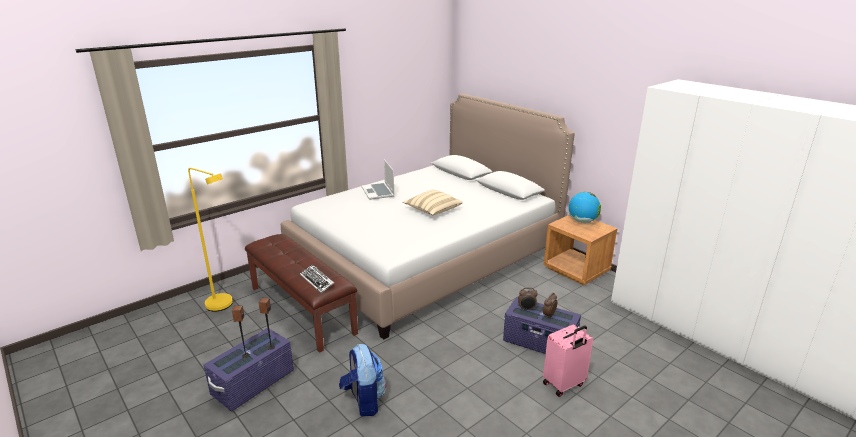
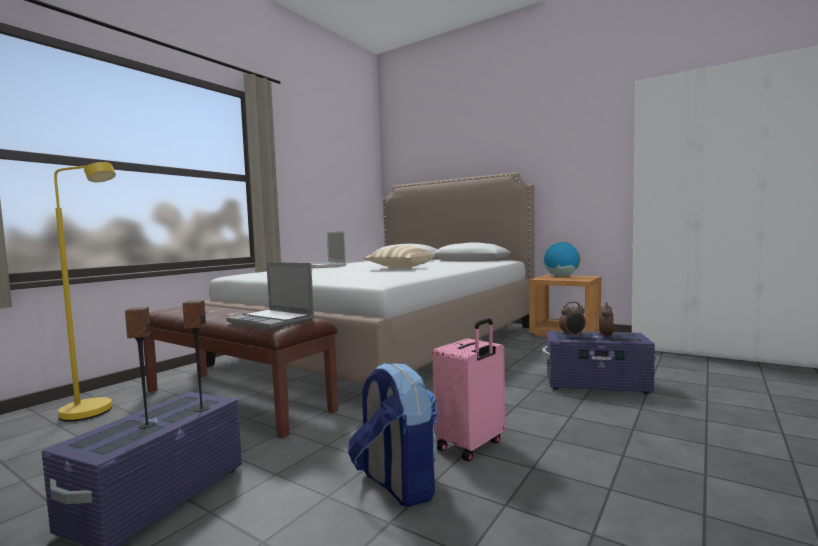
camera: 15 degrees left, 20 degrees down
keyboard [300,264,334,293] -> laptop [226,262,314,329]
pink suitcase [543,324,593,397] -> pink suitcase moved to [432,318,505,461]

